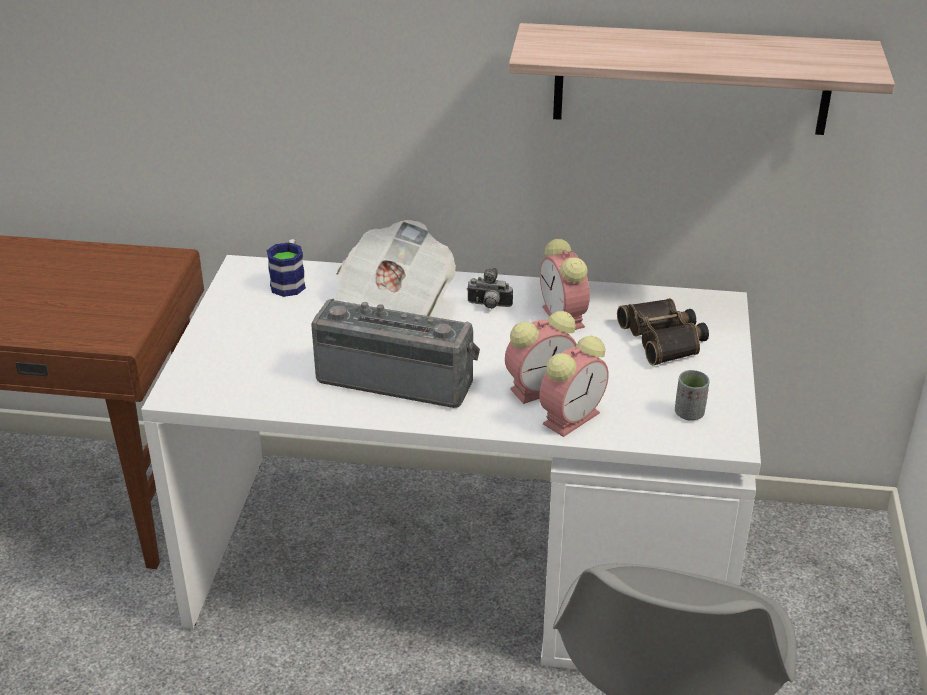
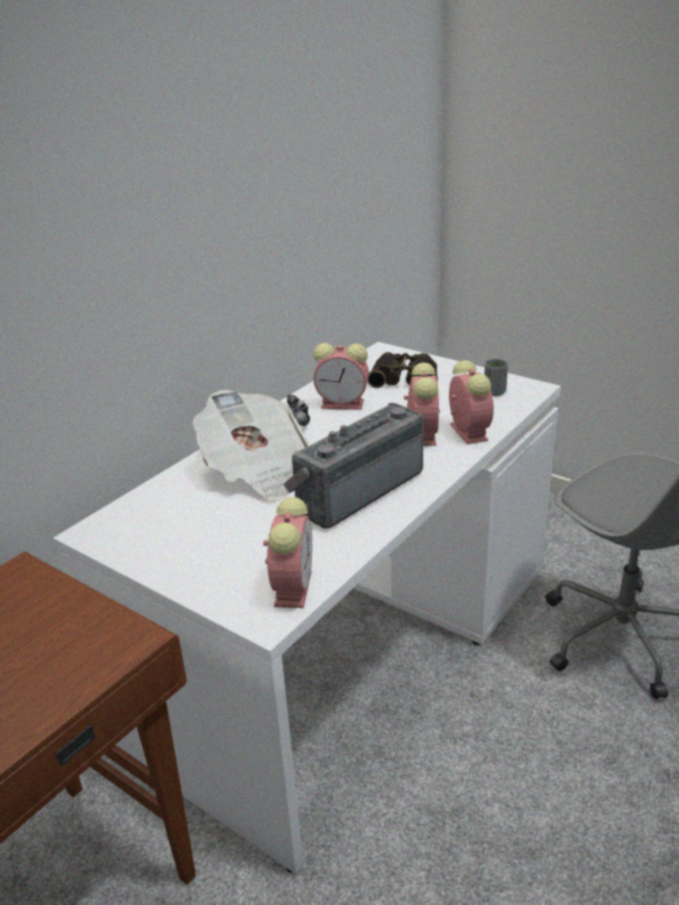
camera: 60 degrees left, 5 degrees down
mug [267,239,306,297] -> none
shelf [509,23,895,135] -> none
none -> alarm clock [263,497,312,608]

